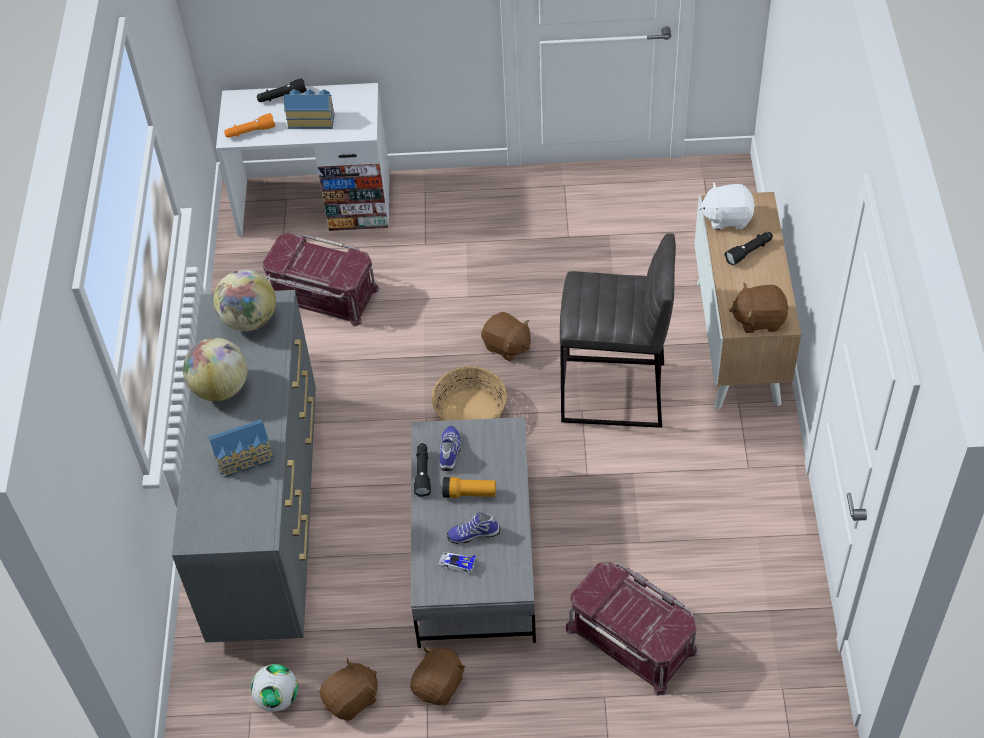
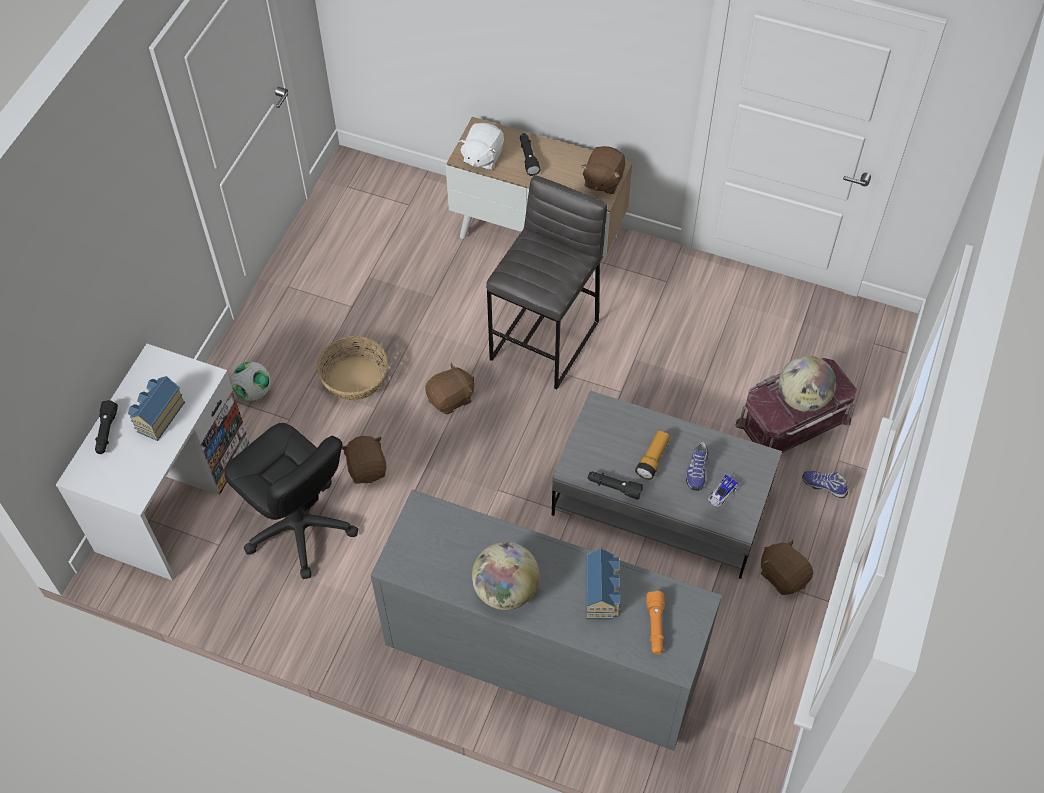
camera: 70 degrees left, 5 degrees up
globe [214,270,276,331] -> globe moved to [779,356,836,412]
orange flashlight [224,113,275,138] -> orange flashlight moved to [646,591,665,654]
football [251,664,298,712] -> football moved to [231,362,271,401]
red storage box [262,233,380,327] -> black office chair [224,423,358,579]
brown plush toy [320,658,378,721] -> brown plush toy moved to [342,436,386,484]
basket [432,366,507,421] -> basket moved to [317,336,388,401]
shoe [439,426,461,471] -> shoe moved to [802,471,848,498]

